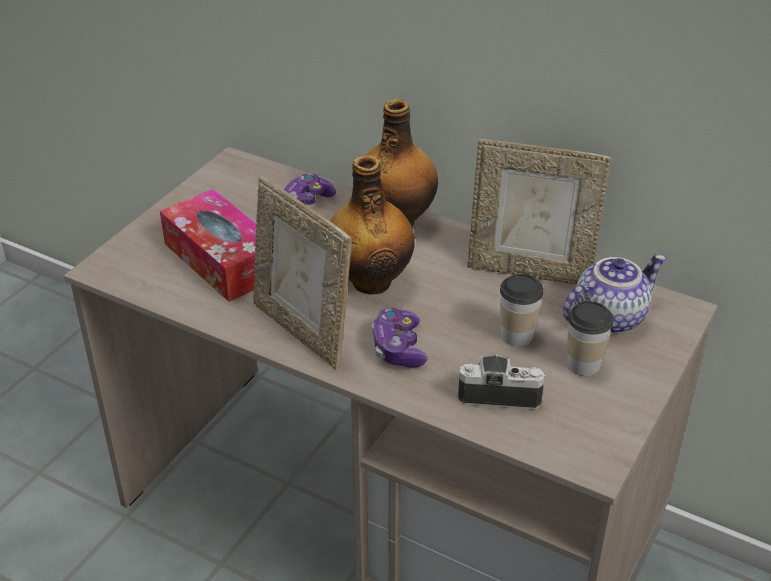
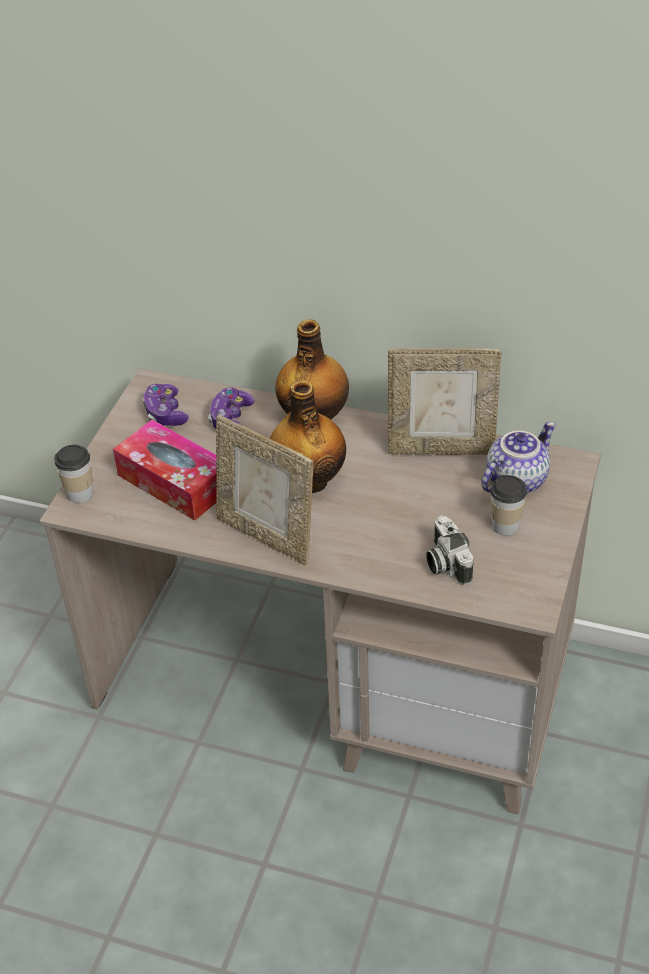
camera: 10 degrees left, 5 degrees up
game controller [372,308,428,368] -> game controller moved to [142,384,189,426]
camera [458,354,546,410] -> camera turned 105 degrees counterclockwise [426,516,474,586]
cup [500,273,544,346] -> cup moved to [54,445,93,503]

